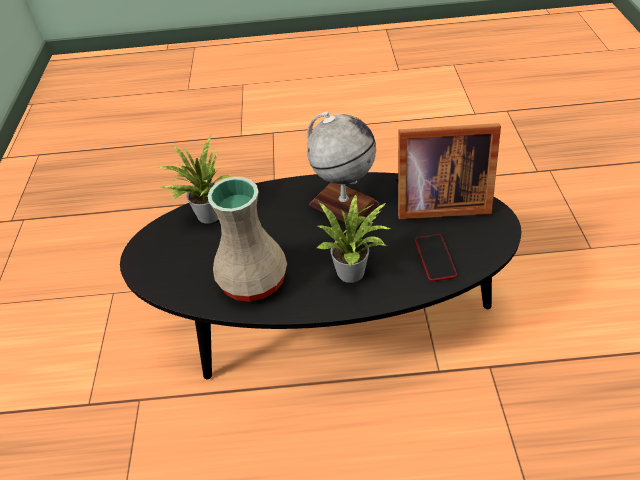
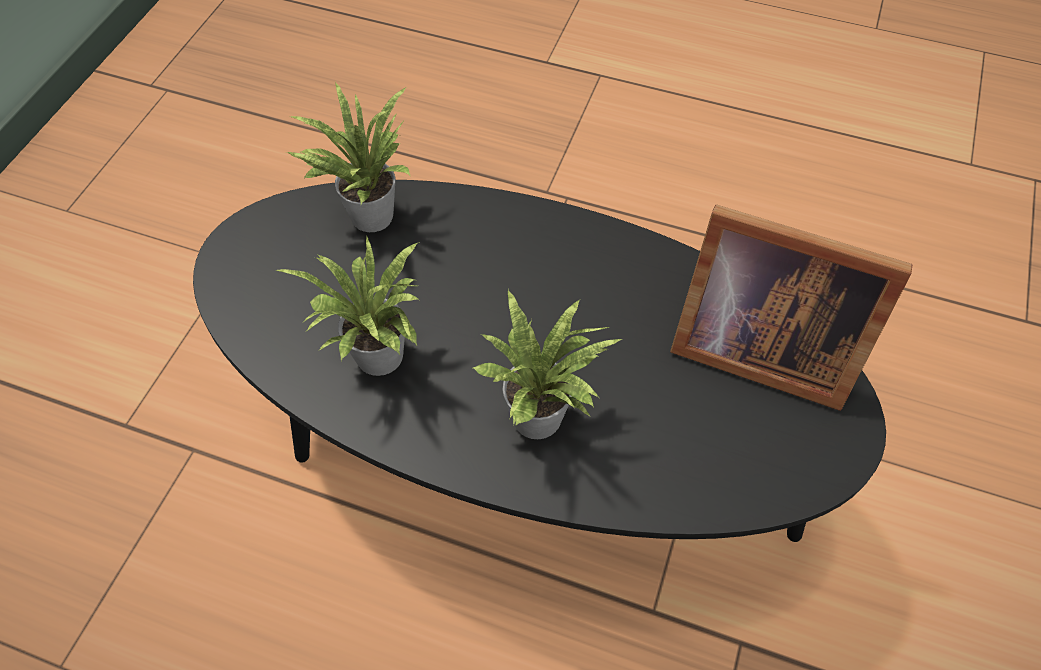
camera: 20 degrees right, 10 degrees up
beige vase [208,177,287,302] -> potted plant [276,235,420,376]
globe [307,112,379,228] -> none
phone [415,234,457,281] -> none

